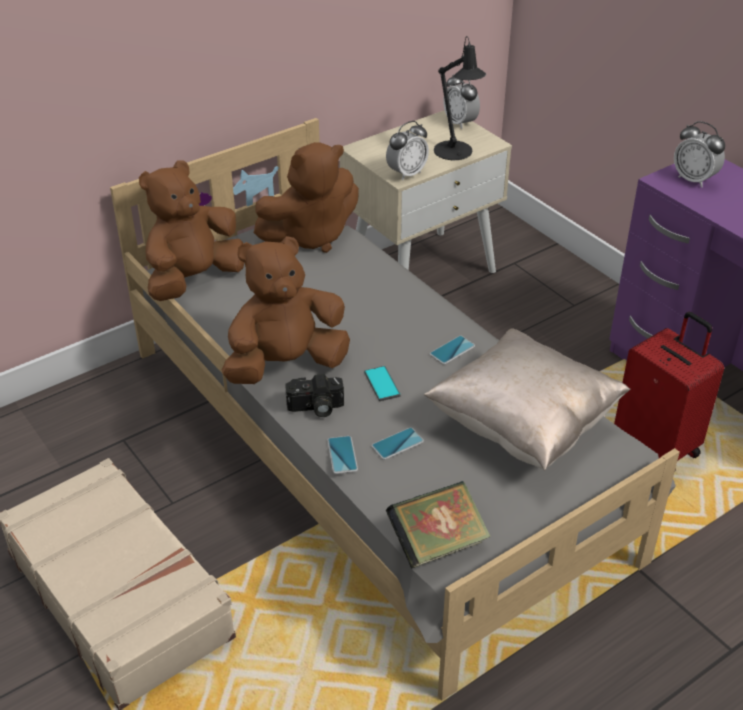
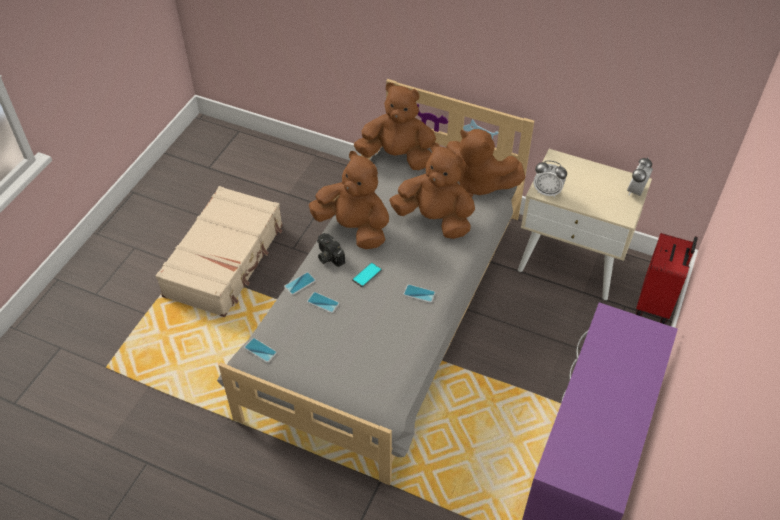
camera: 60 degrees right, 10 degrees up
book [386,481,491,569] -> phone [244,338,277,363]
beige pillow [424,328,630,471] -> none
black table lamp [434,36,486,160] -> none
red suitcase [614,312,724,473] -> red suitcase moved to [636,233,698,324]
alarm clock [674,121,725,188] -> none
none -> brown plush toy [389,143,475,239]

